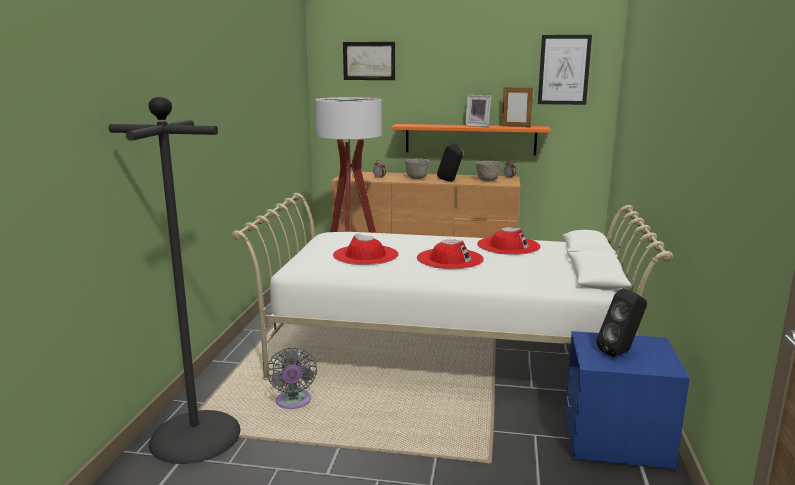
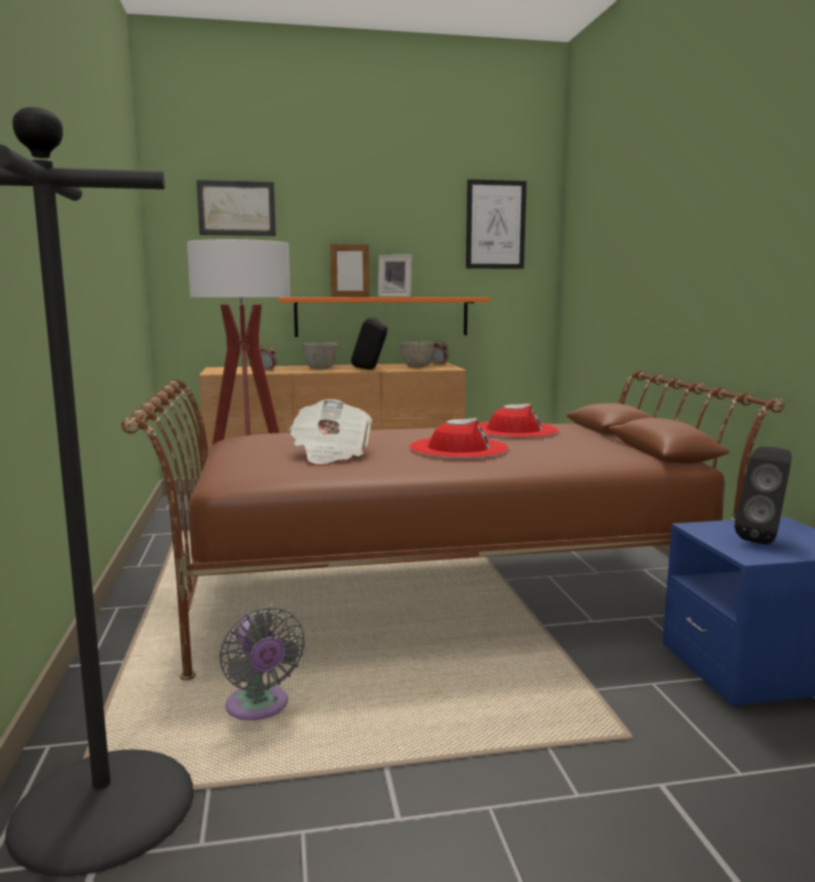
camera: 20 degrees left, 5 degrees down
white bed [232,193,673,380] -> brown bed [121,370,784,680]
red hat [333,234,398,265] -> newspaper [289,399,372,464]
picture frame [502,86,533,127] -> picture frame moved to [330,244,370,297]

